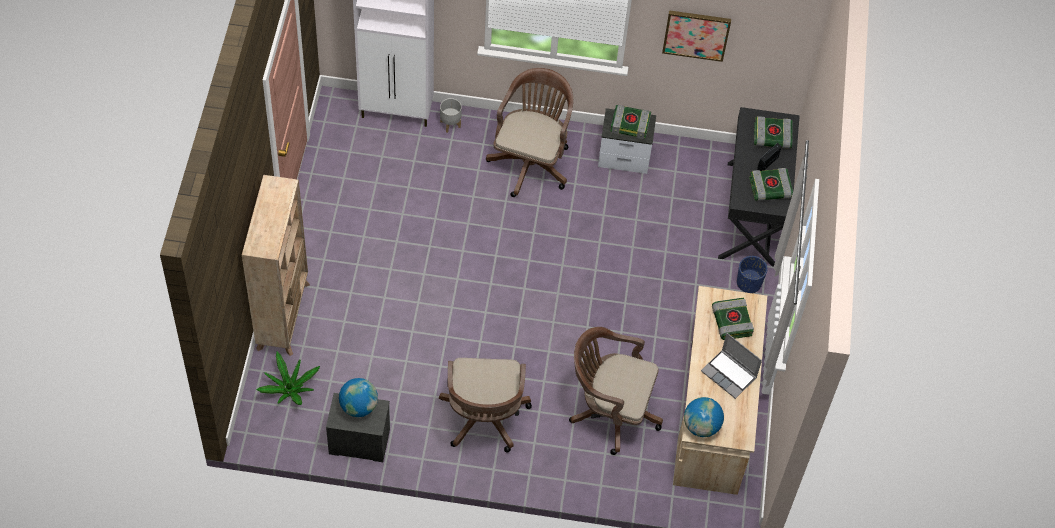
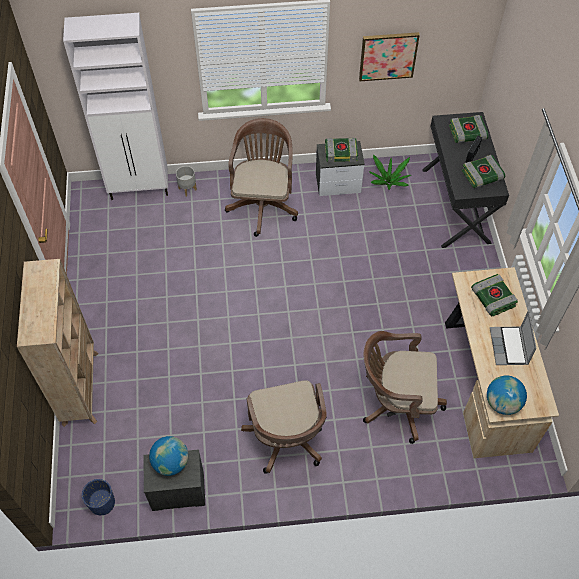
camera: 10 degrees left, 0 degrees up
potted plant [257,352,320,405] -> potted plant moved to [369,154,411,190]
laptop [701,333,762,399] -> laptop turned 60 degrees clockwise [490,310,537,365]
blue planter [737,256,768,293] -> blue planter moved to [82,479,115,515]

